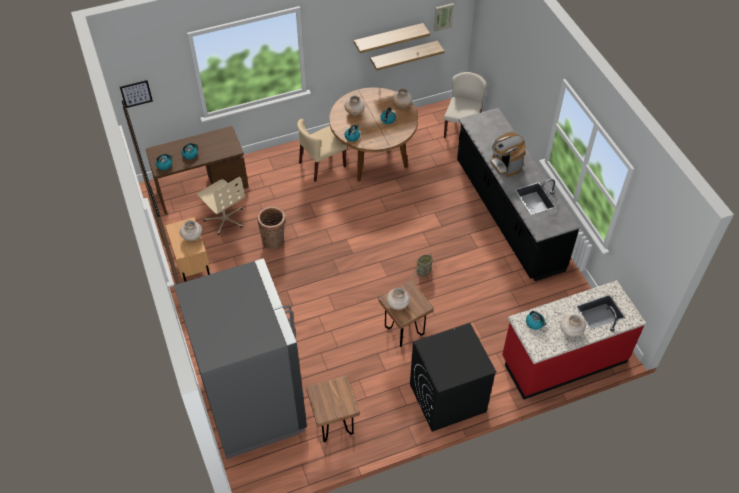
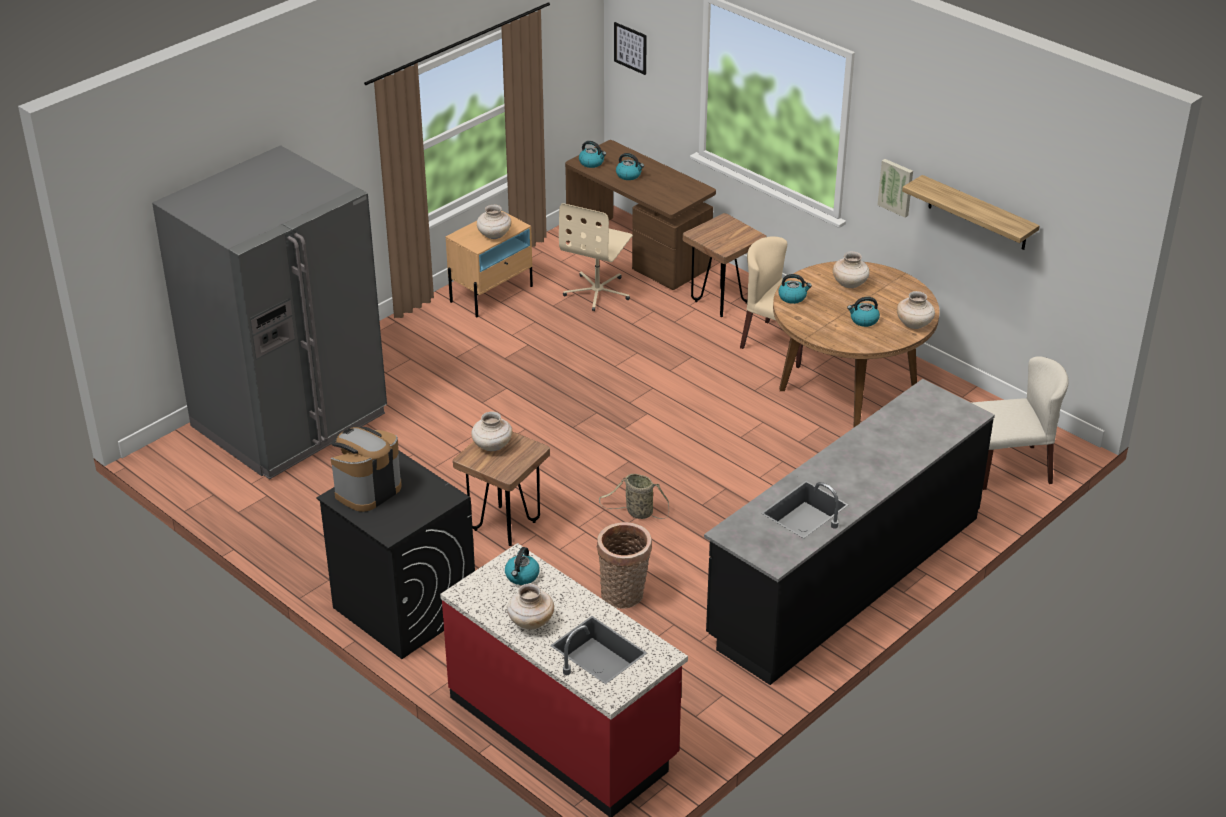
camera: 65 degrees right, 15 degrees down
basket [258,207,286,249] -> basket moved to [597,522,652,609]
brown stool [306,376,360,442] -> brown stool moved to [683,213,767,317]
shelf [370,41,445,70] -> none
picture [434,3,454,32] -> picture moved to [877,159,913,218]
coffee machine [490,132,526,177] -> coffee machine moved to [331,427,402,512]

